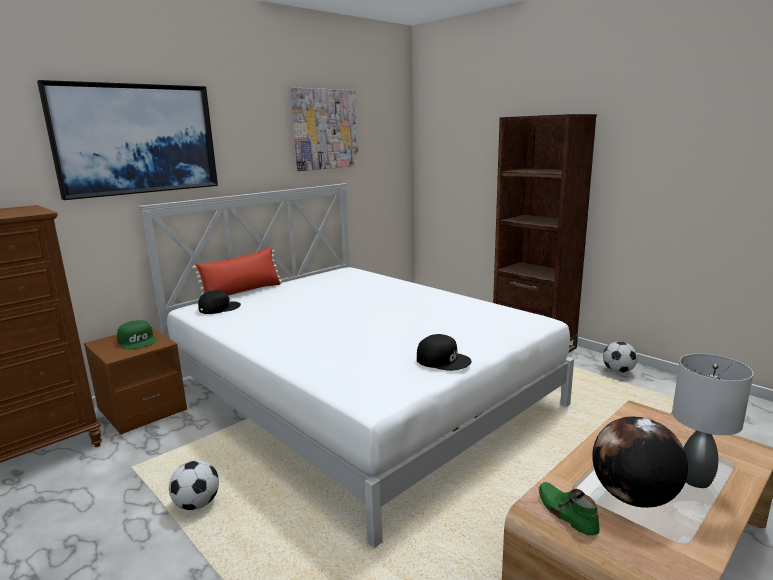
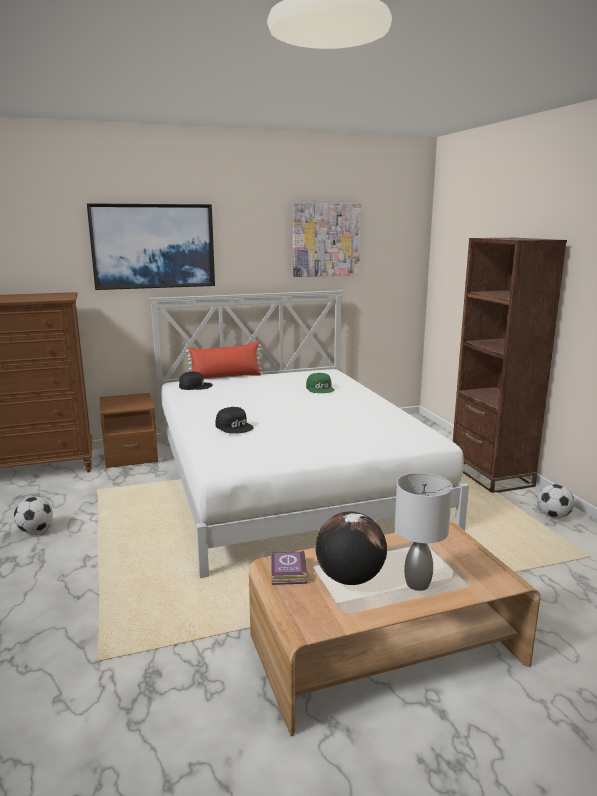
camera: 25 degrees right, 0 degrees up
green cap [117,320,157,349] -> green cap moved to [306,373,334,393]
football [169,460,219,510] -> football moved to [14,497,53,533]
black cap [417,334,472,371] -> black cap moved to [215,407,254,434]
green shoe [539,482,599,536] -> book [271,551,308,585]

